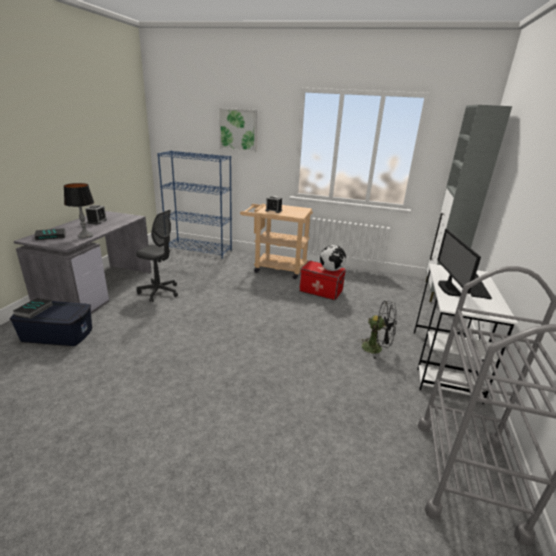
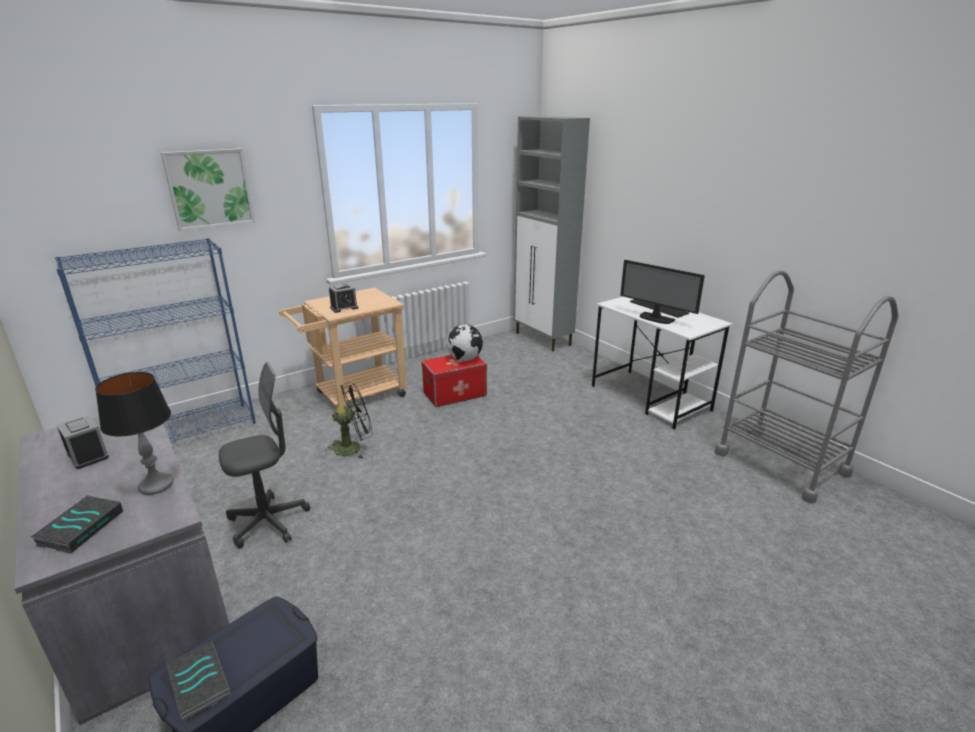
camera: 50 degrees left, 0 degrees up
black fan [358,301,397,359] -> black fan moved to [325,382,372,459]

